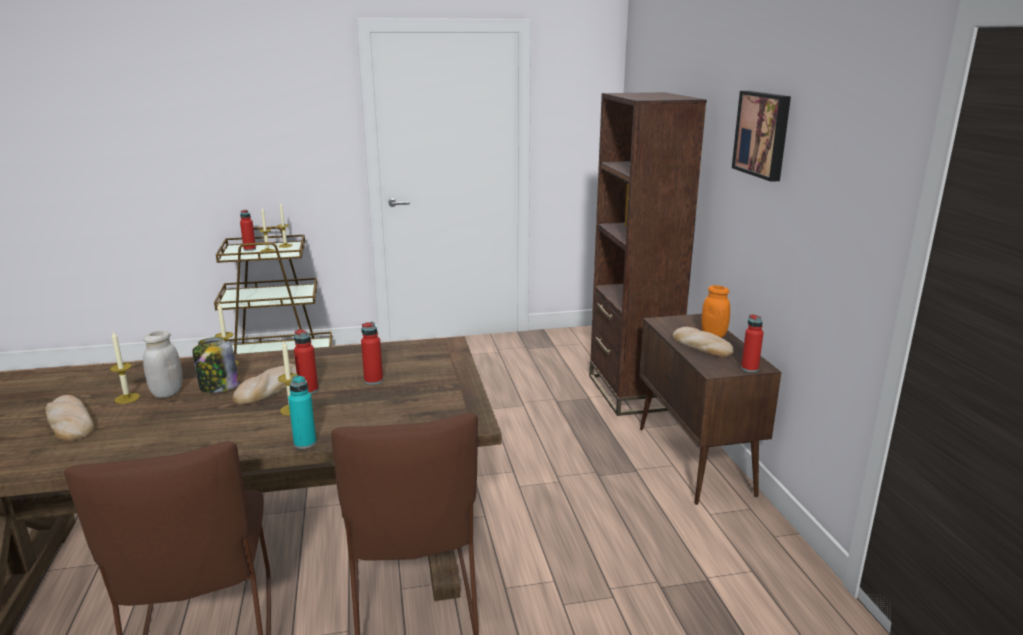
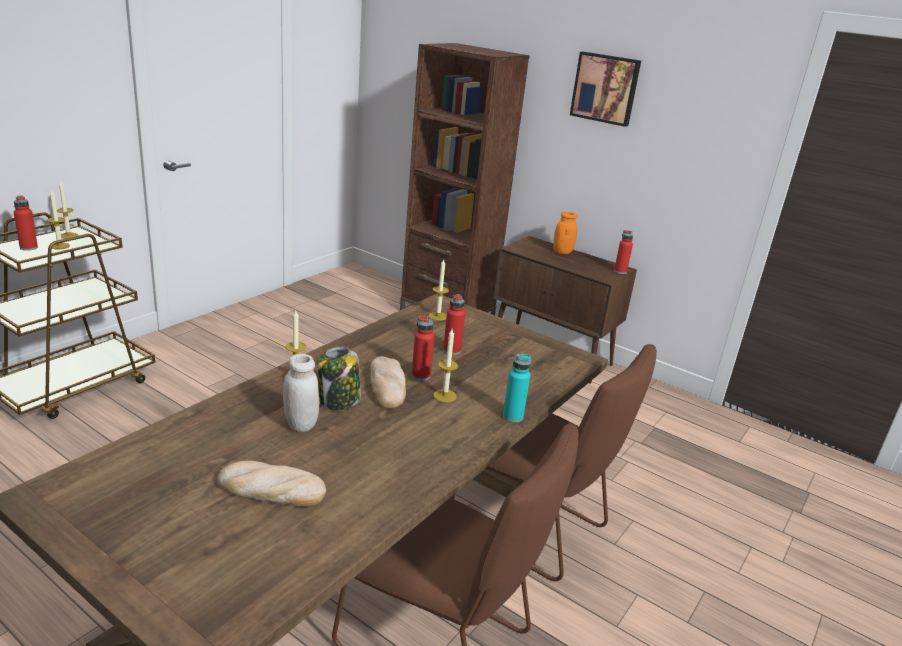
camera: 45 degrees left, 5 degrees up
candle [110,331,140,404] -> candle moved to [429,259,449,321]
bread [672,327,734,357] -> none

